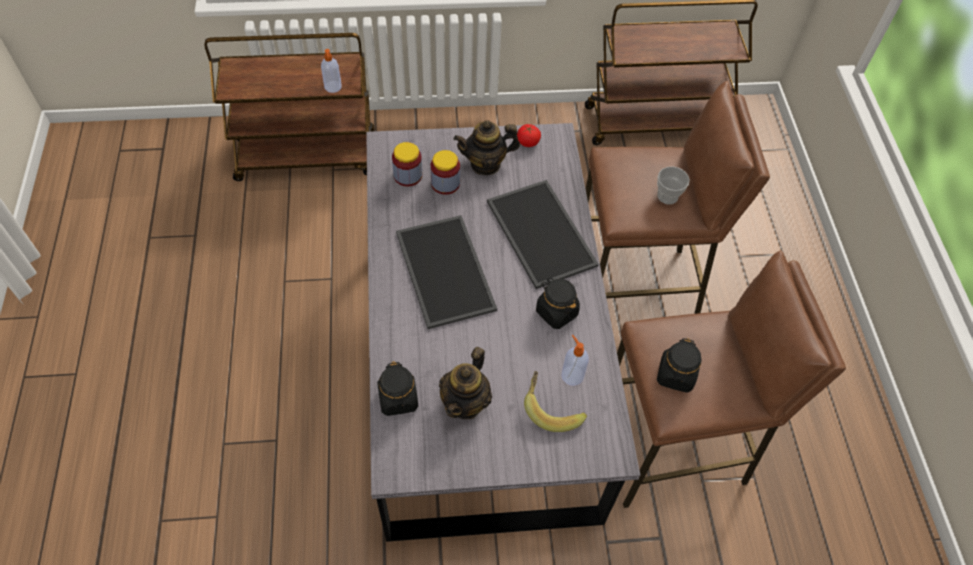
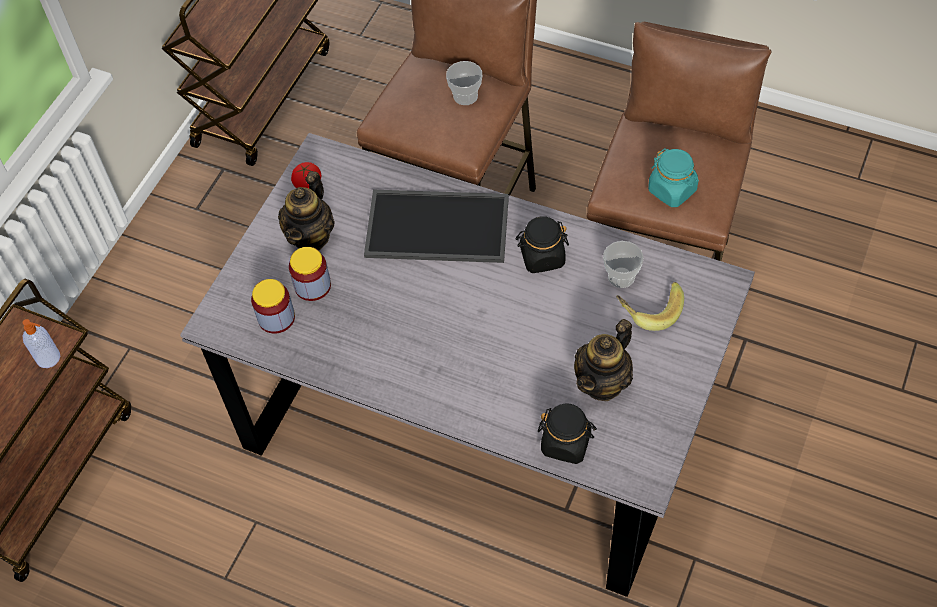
camera: 55 degrees left, 0 degrees up
tray [396,215,497,329] -> none
teapot [439,347,492,419] -> teapot turned 75 degrees clockwise [574,319,633,401]
soap dispenser [562,335,589,386] -> cup [603,241,644,288]
black jar [657,338,701,393] -> turquoise jar [648,148,699,207]

